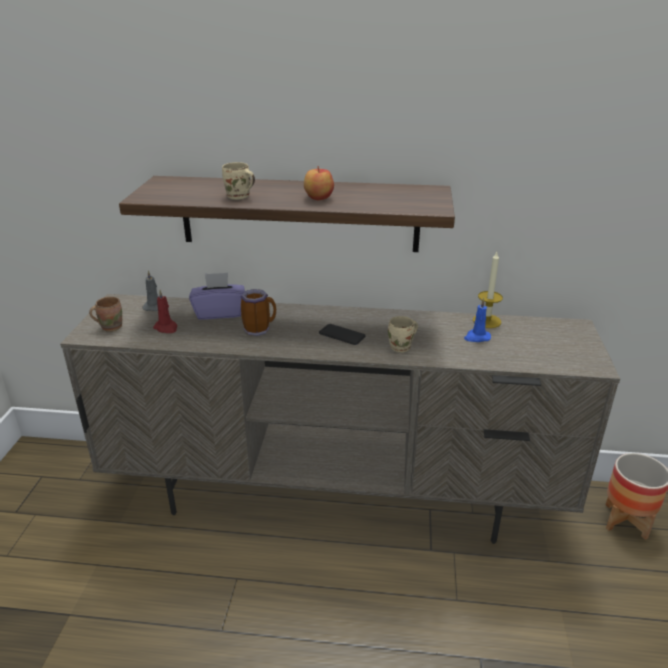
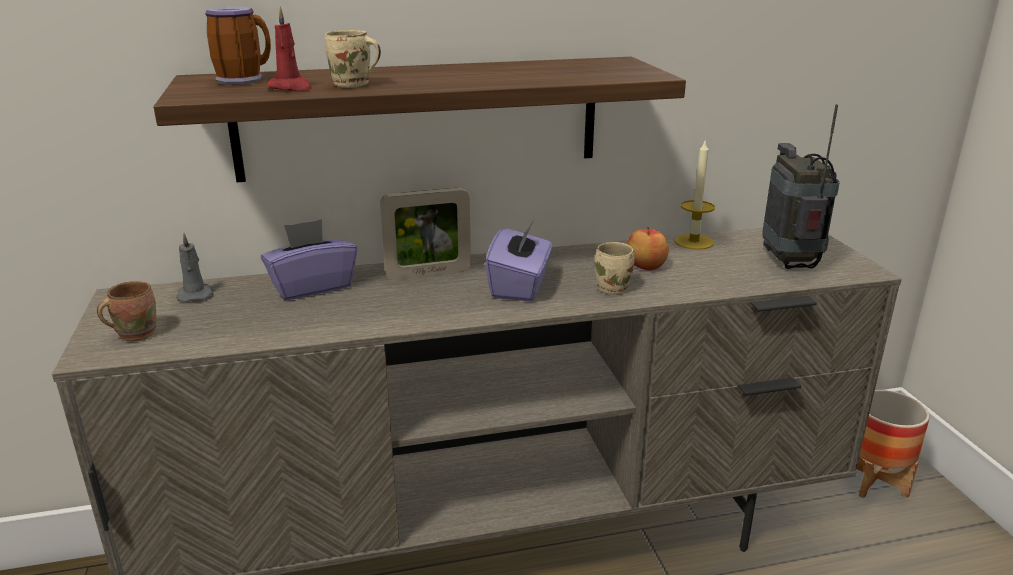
camera: 20 degrees left, 5 degrees down
red candle [153,290,177,333] -> red candle moved to [267,7,312,91]
mug [241,289,276,336] -> mug moved to [205,6,271,85]
apple [304,166,334,200] -> apple moved to [627,227,669,270]
phone [319,324,365,345] -> purple tissue box [485,220,552,301]
blue candle [464,299,491,342] -> none
none -> picture frame [380,187,471,279]
none -> radio [762,104,840,269]

